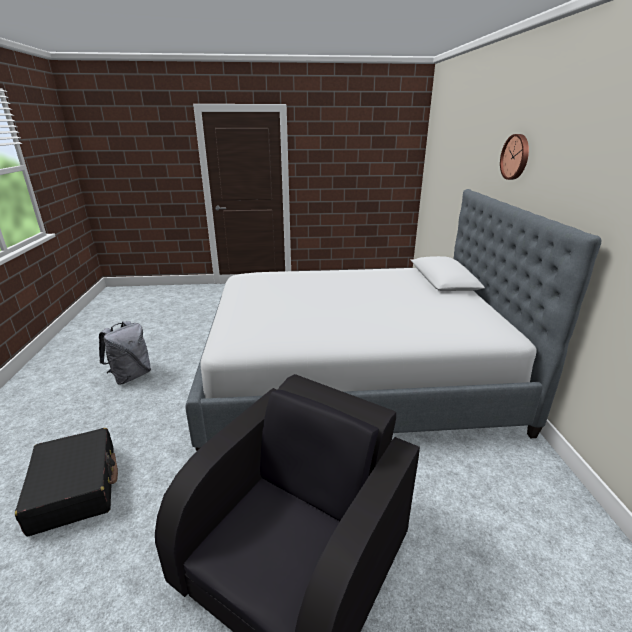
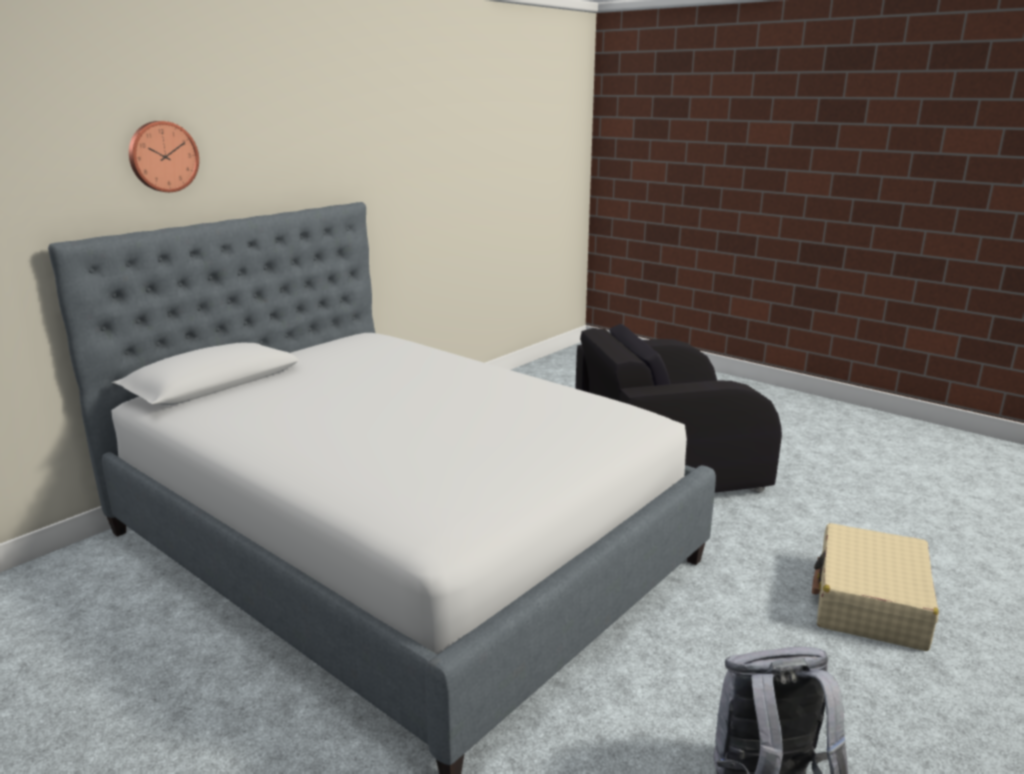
camera: 135 degrees left, 5 degrees down
black suitcase [15,428,118,536] -> beige suitcase [812,523,939,651]

